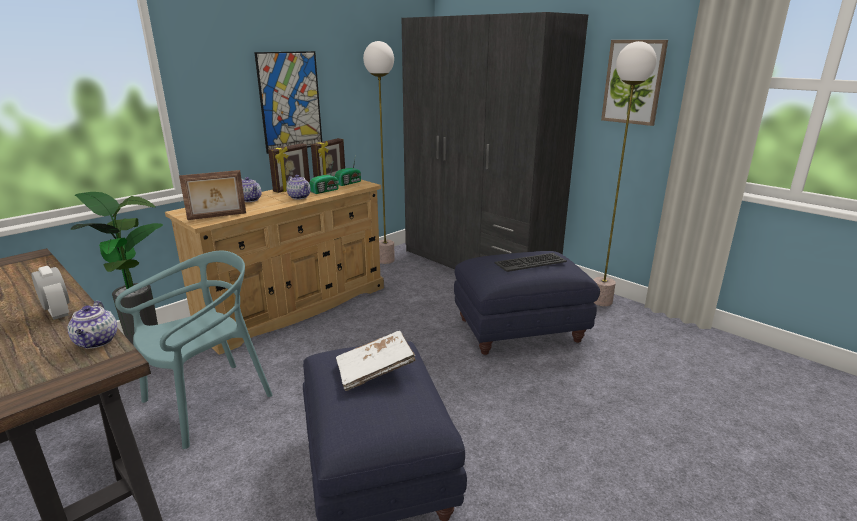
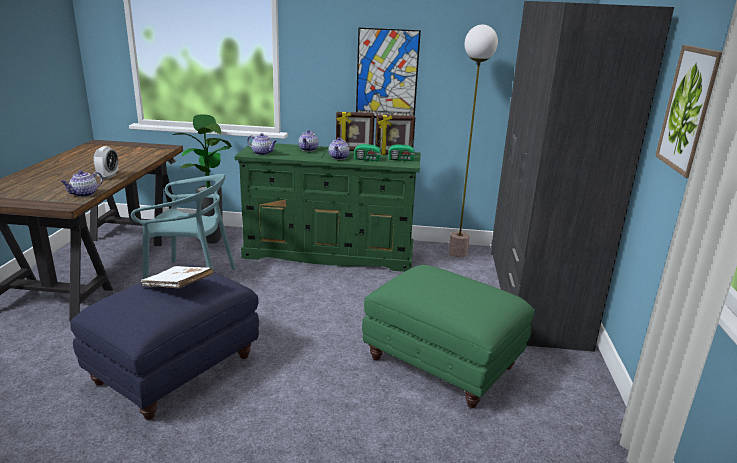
camera: 50 degrees right, 0 degrees up
beige dresser [165,179,384,355] -> green dresser [234,142,421,272]
picture frame [179,170,246,220] -> teapot [247,133,277,155]
blue ottoman [454,251,600,355] -> green ottoman [362,265,535,408]
keyboard [495,253,567,272] -> none
floor lamp [594,41,657,306] -> none

